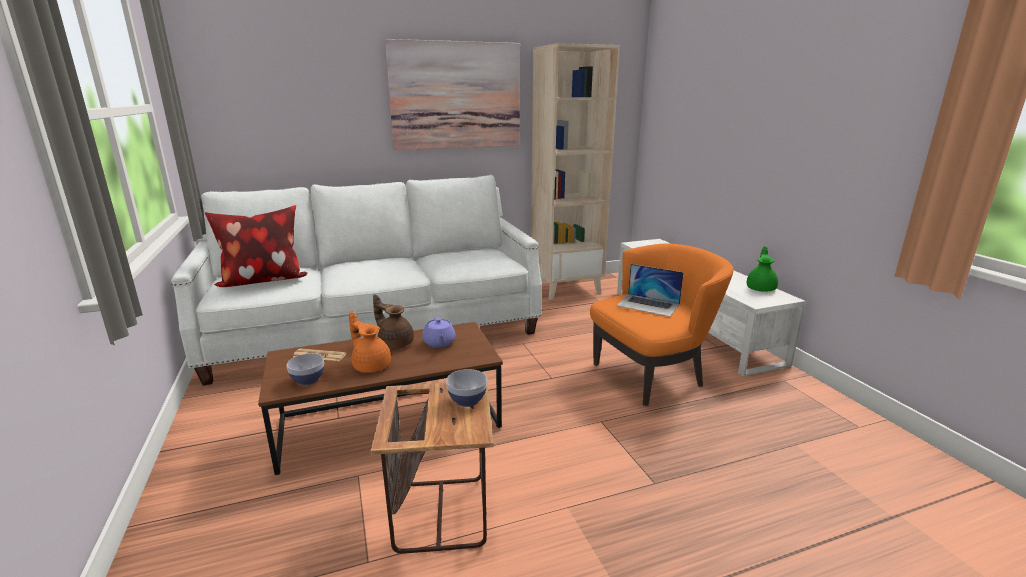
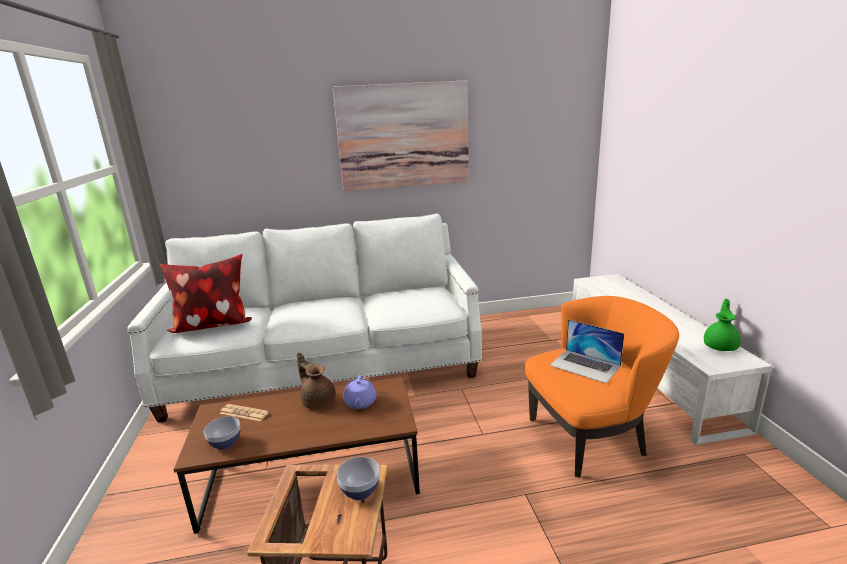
camera: 10 degrees right, 0 degrees up
orange teapot [349,312,391,373] -> none
beige bookcase [531,43,620,300] -> none

